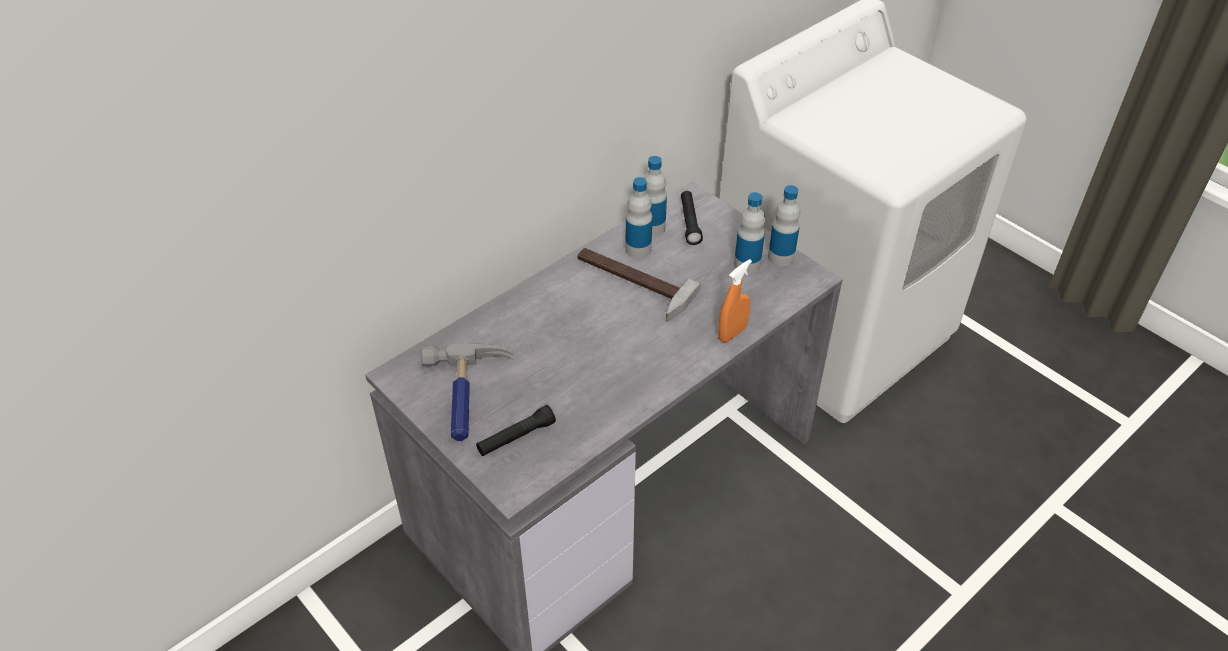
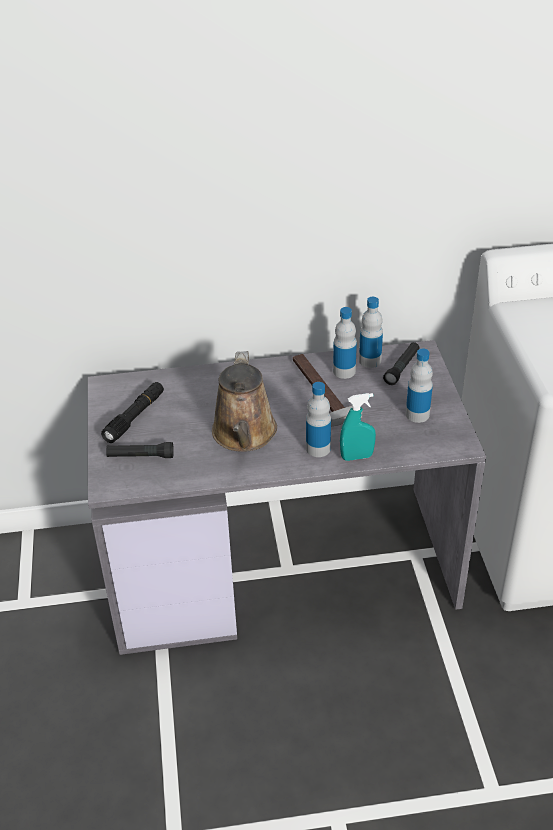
camera: 35 degrees right, 5 degrees down
hammer [421,343,514,441] -> black flashlight [101,382,164,443]
orange spray bottle [718,259,752,342] -> turquoise spray bottle [340,393,376,461]
bottle [768,185,800,267] -> bottle moved to [306,382,331,457]
none -> brown watering can [212,351,277,452]

